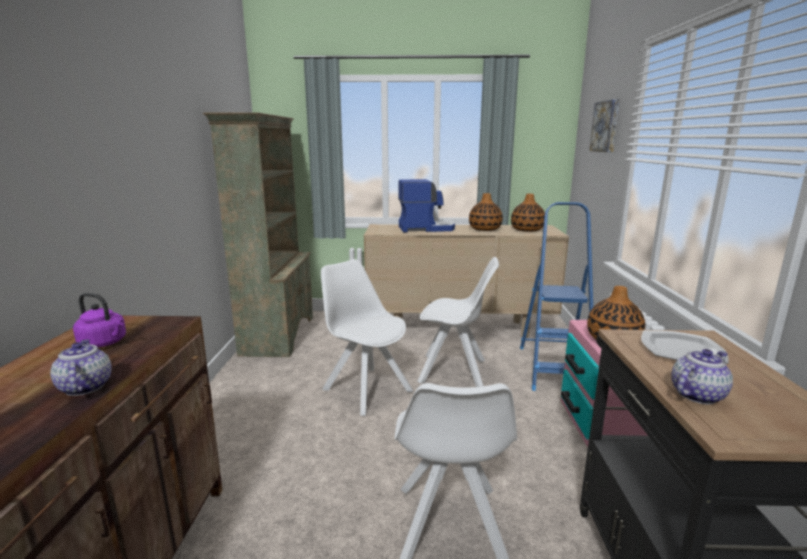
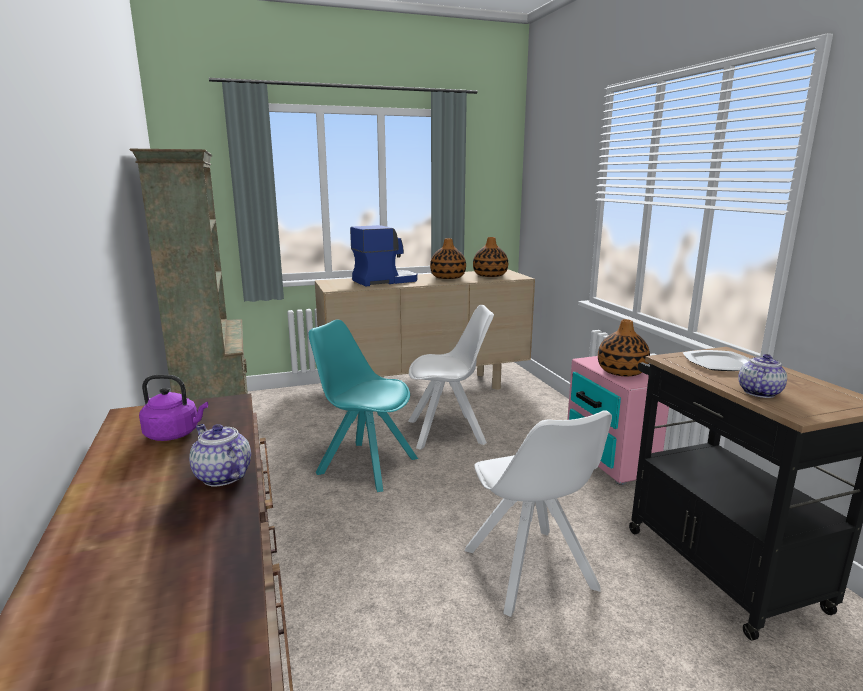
camera: 20 degrees left, 0 degrees up
white chair [321,259,413,416] -> turquoise chair [309,319,418,492]
blue step ladder [520,202,593,391] -> none
picture [589,99,620,152] -> none

